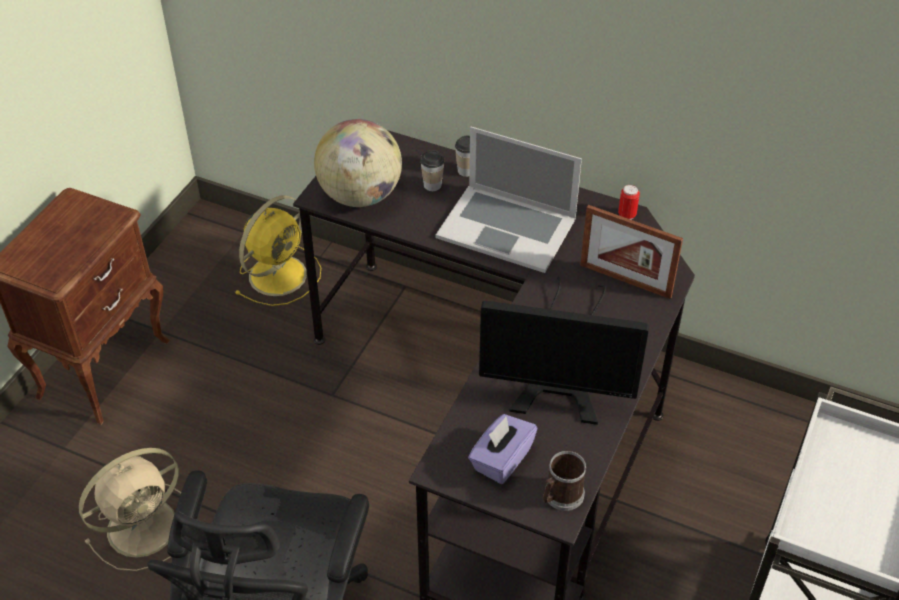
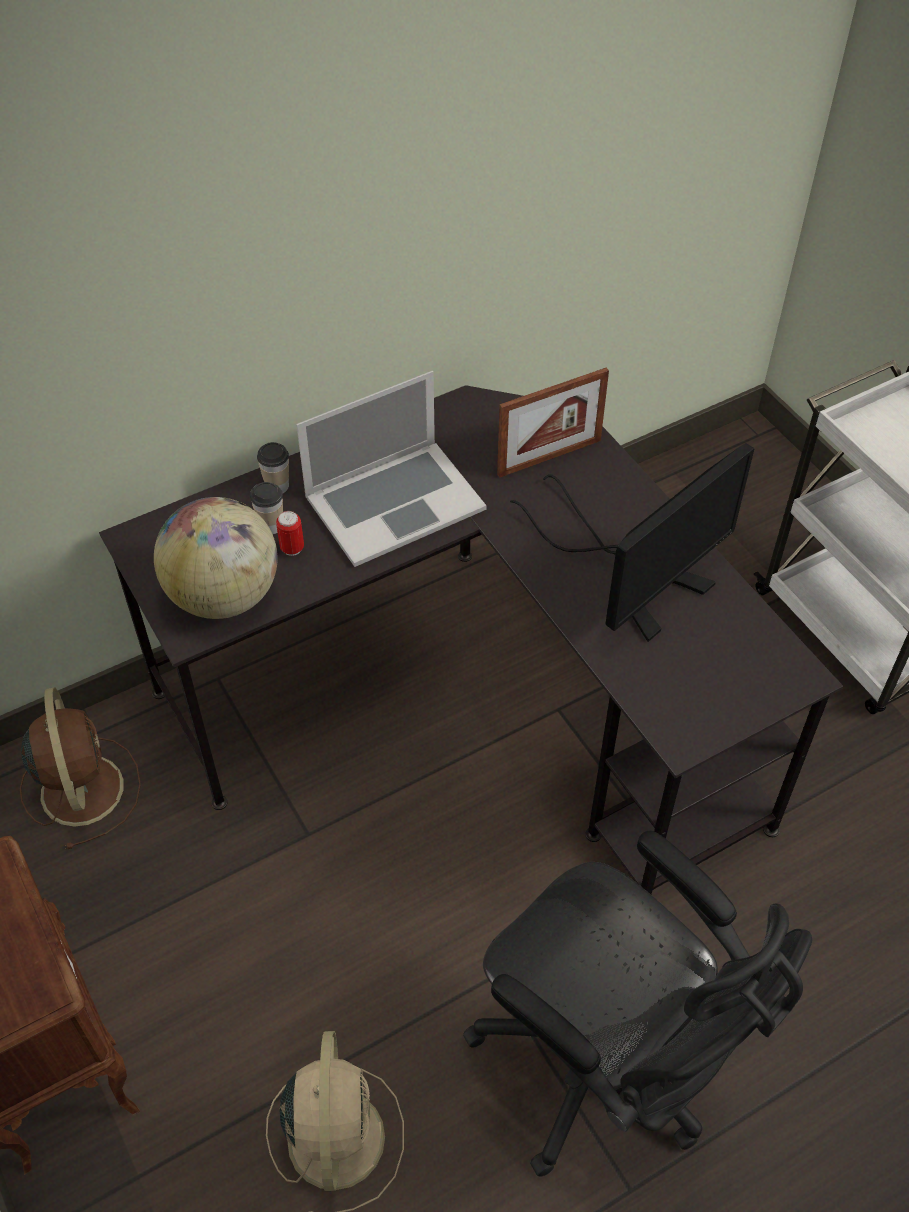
camera: 55 degrees left, 5 degrees up
yellow fan [235,195,321,306] -> brown fan [20,687,141,849]
purple tissue box [468,414,537,484] -> none
mug [543,451,587,511] -> none
can [618,185,640,220] -> can moved to [276,511,304,556]

